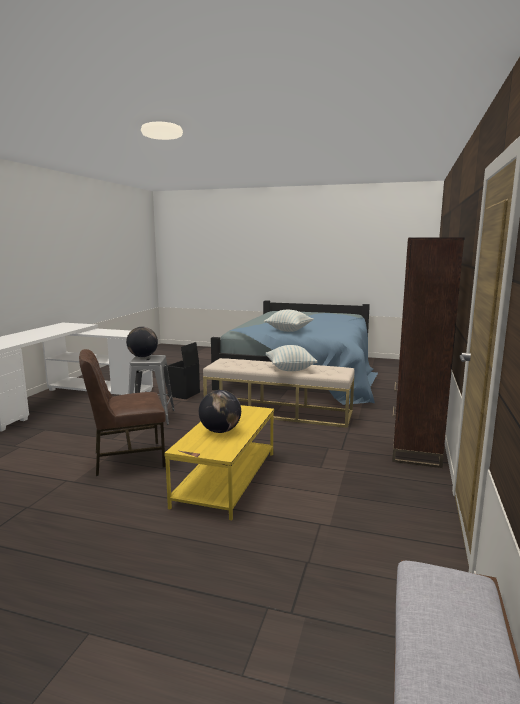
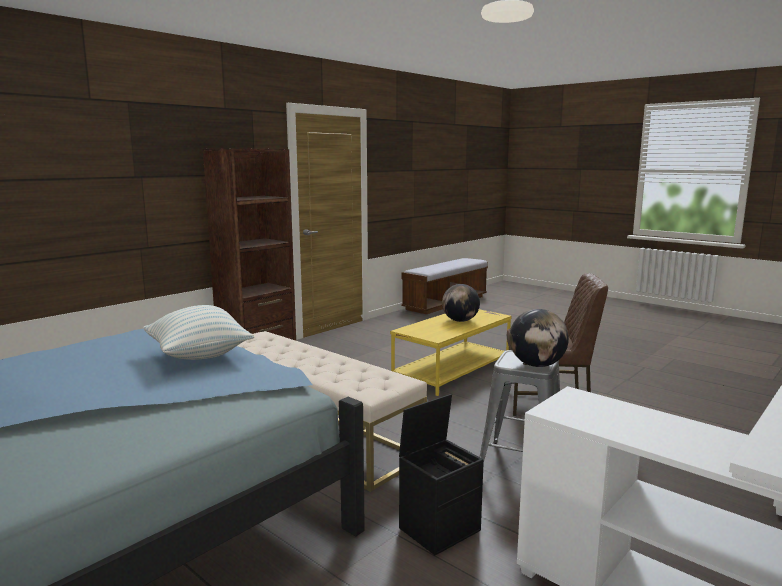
camera: 155 degrees left, 0 degrees up
pillow [266,345,317,371] -> none

